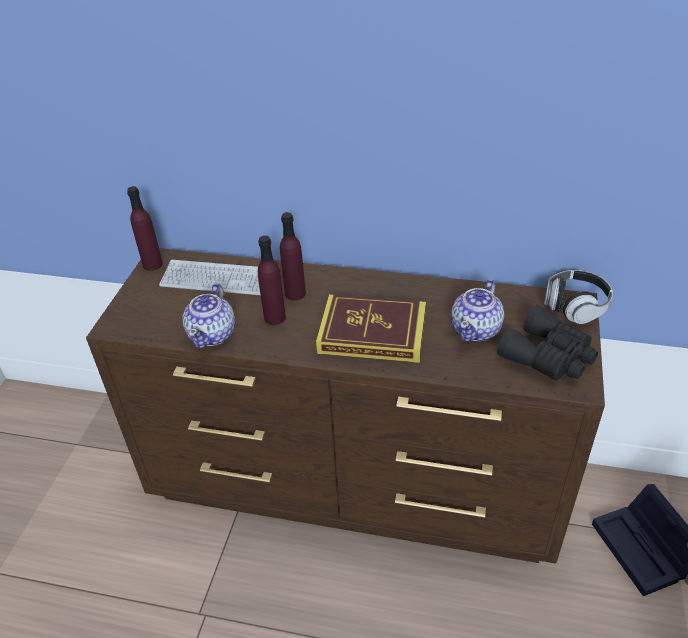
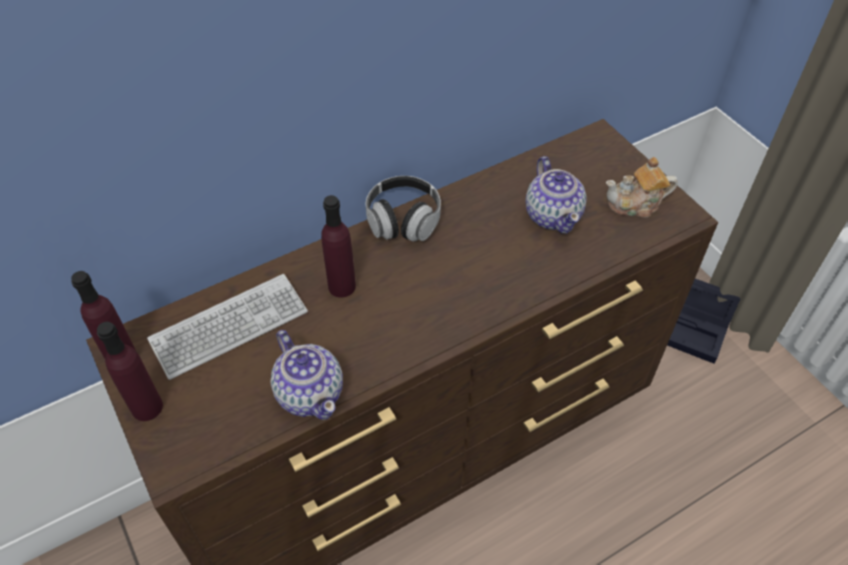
camera: 45 degrees left, 10 degrees up
purple bottle [258,235,286,325] -> purple bottle moved to [97,322,163,421]
book [316,294,426,363] -> none
black binoculars [497,305,598,381] -> teapot [606,157,678,218]
headphones [544,270,613,324] -> headphones moved to [366,176,441,242]

